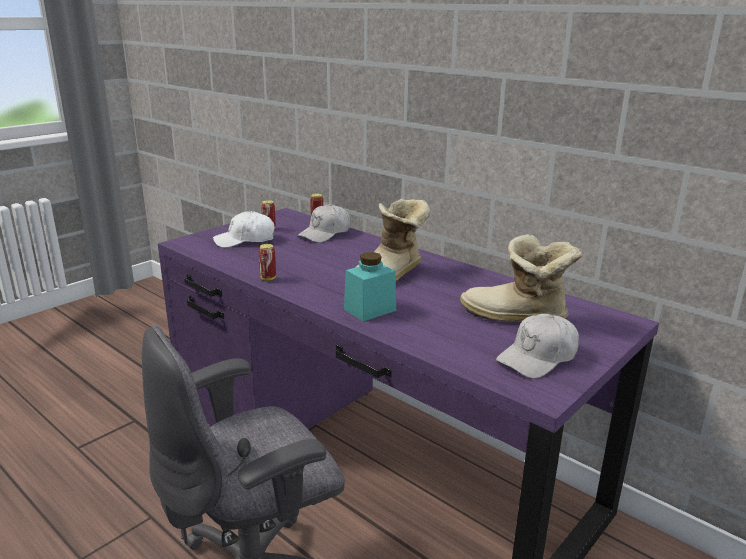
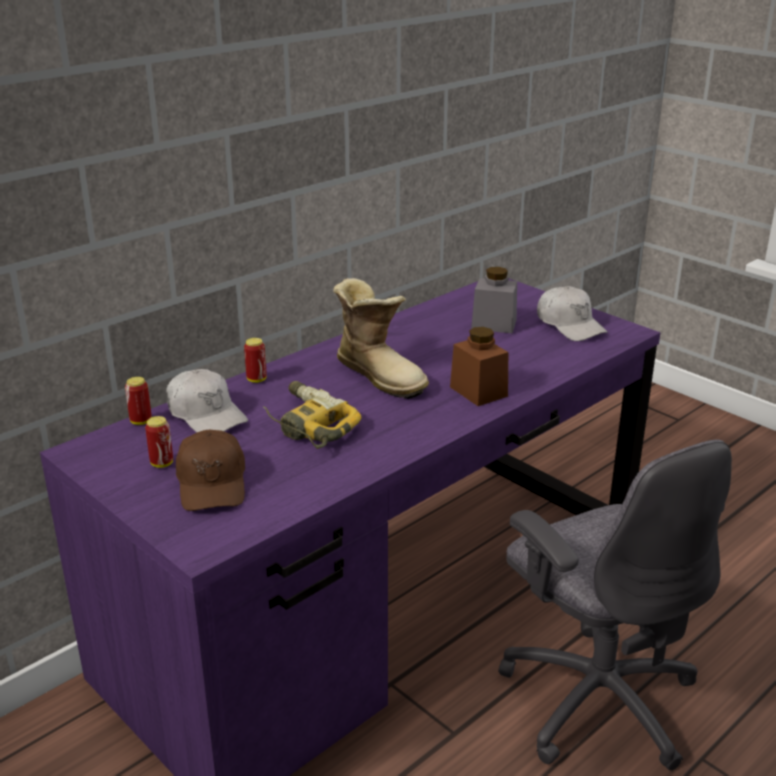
camera: 85 degrees left, 5 degrees up
white cap [213,211,274,248] -> brown cap [176,430,245,511]
can [259,244,276,281] -> can moved to [244,338,267,383]
turquoise jar [344,252,396,322] -> brown jar [450,327,508,406]
boot [460,234,582,322] -> grey jar [471,267,517,333]
none -> power drill [263,381,362,449]

